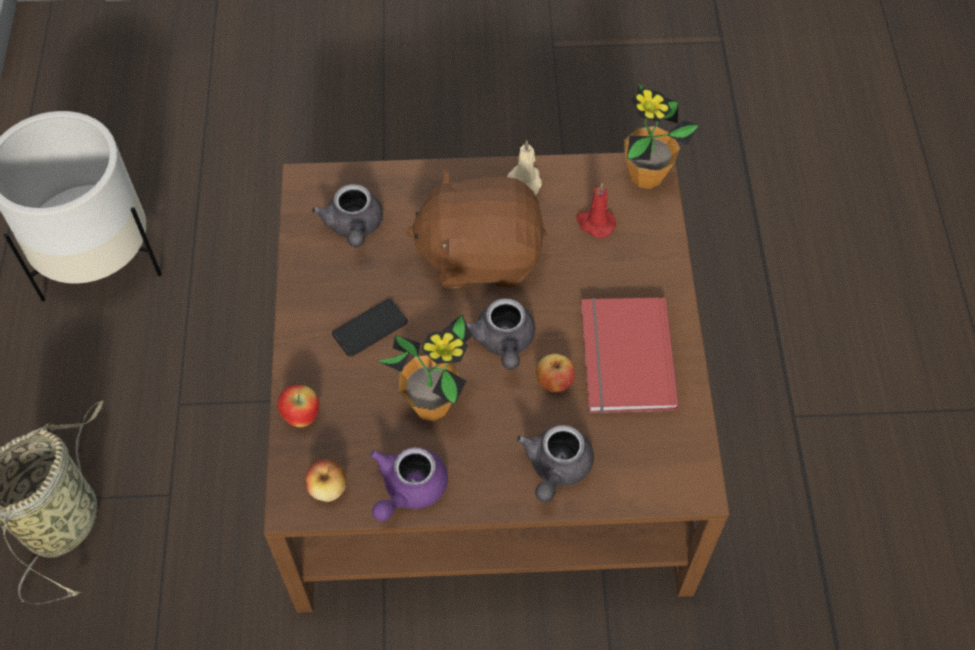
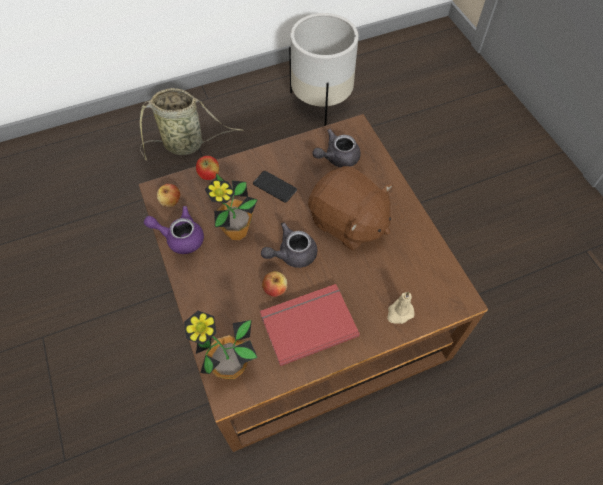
camera: 70 degrees right, 0 degrees up
brown plush toy [406,169,547,288] -> brown plush toy turned 150 degrees clockwise [308,166,392,251]
beige candle [507,140,542,196] -> beige candle moved to [387,292,415,324]
grey teapot [516,425,594,502] -> none
red candle [576,183,616,238] -> none
potted plant [624,82,699,189] -> potted plant moved to [184,311,258,379]

